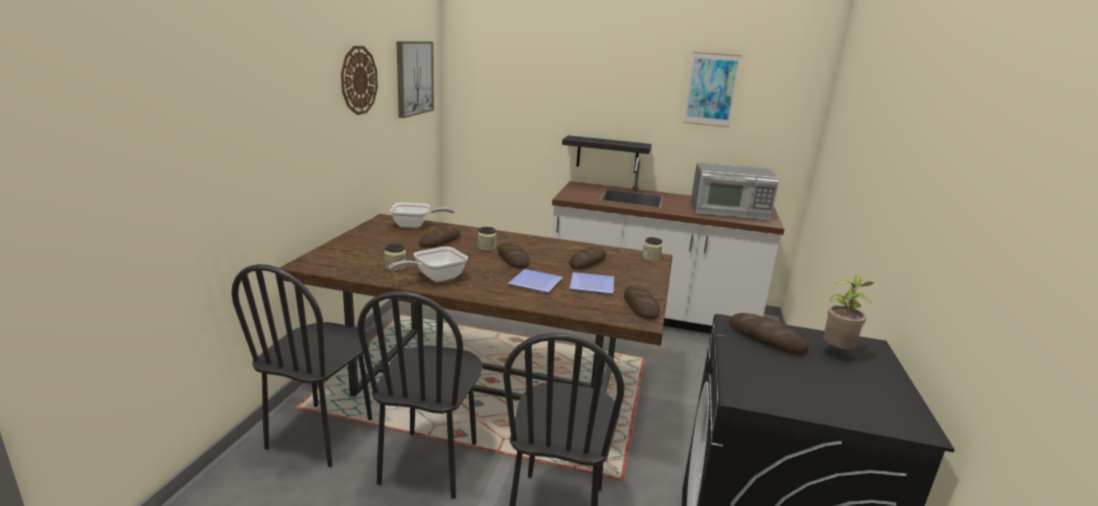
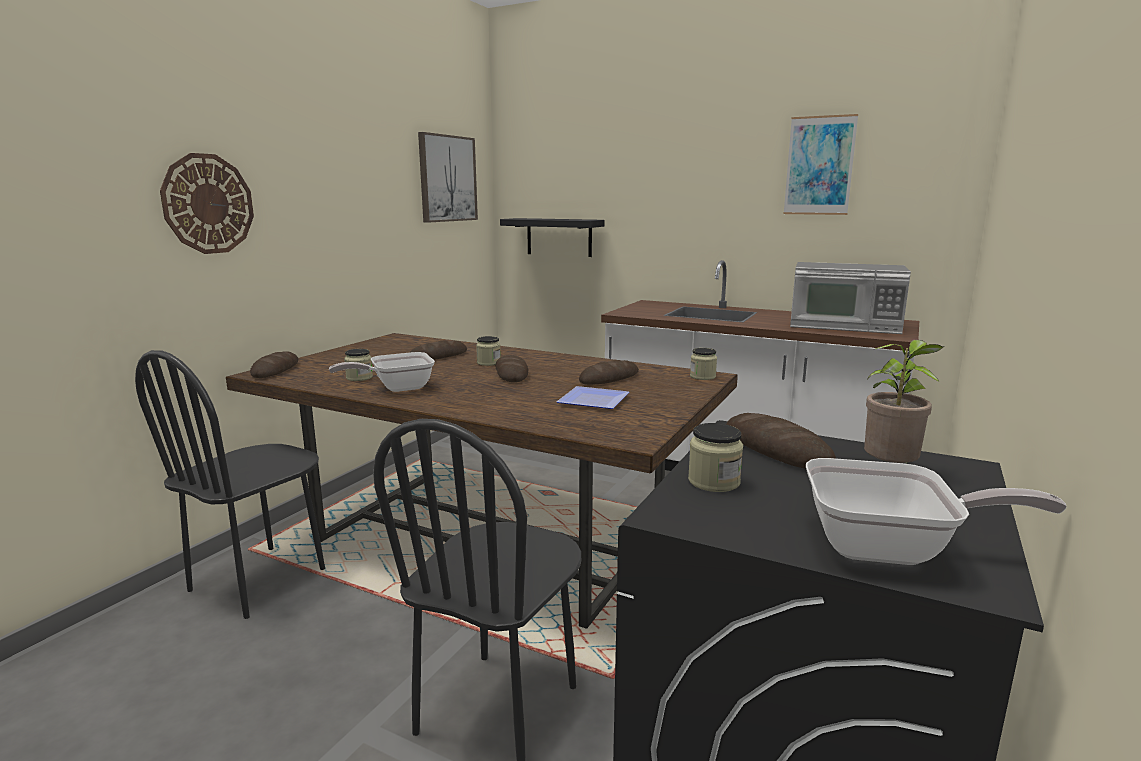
camera: 15 degrees right, 5 degrees down
wall clock [341,46,378,115] -> wall clock moved to [160,153,254,254]
black chair [358,291,483,499] -> none
frying pan [390,202,455,228] -> frying pan moved to [806,458,1067,565]
plate [508,269,563,293] -> none
black shelf [562,135,652,173] -> black shelf moved to [500,218,605,257]
bread [624,286,660,320] -> bread moved to [250,351,298,378]
none -> jar [688,423,743,492]

